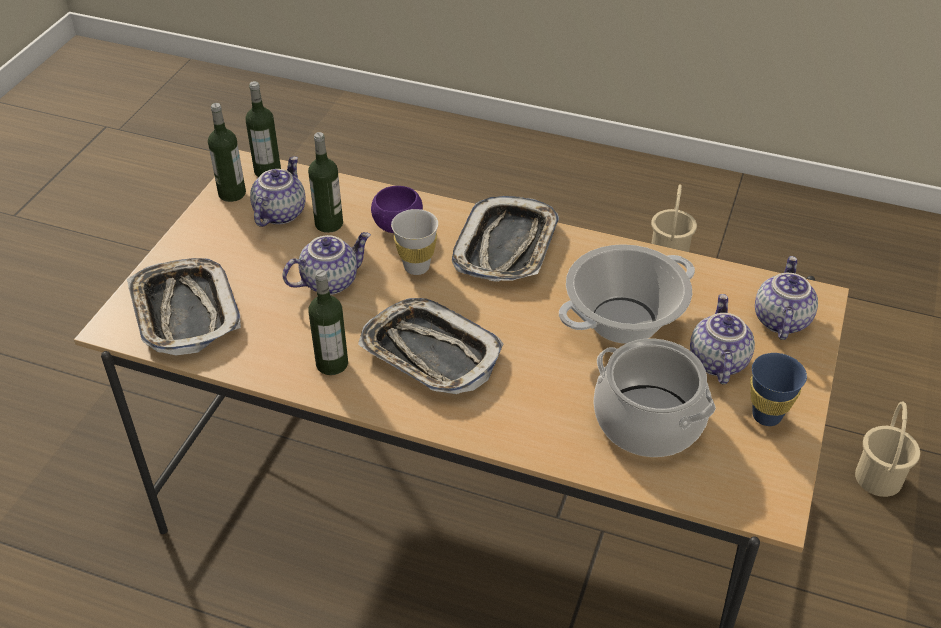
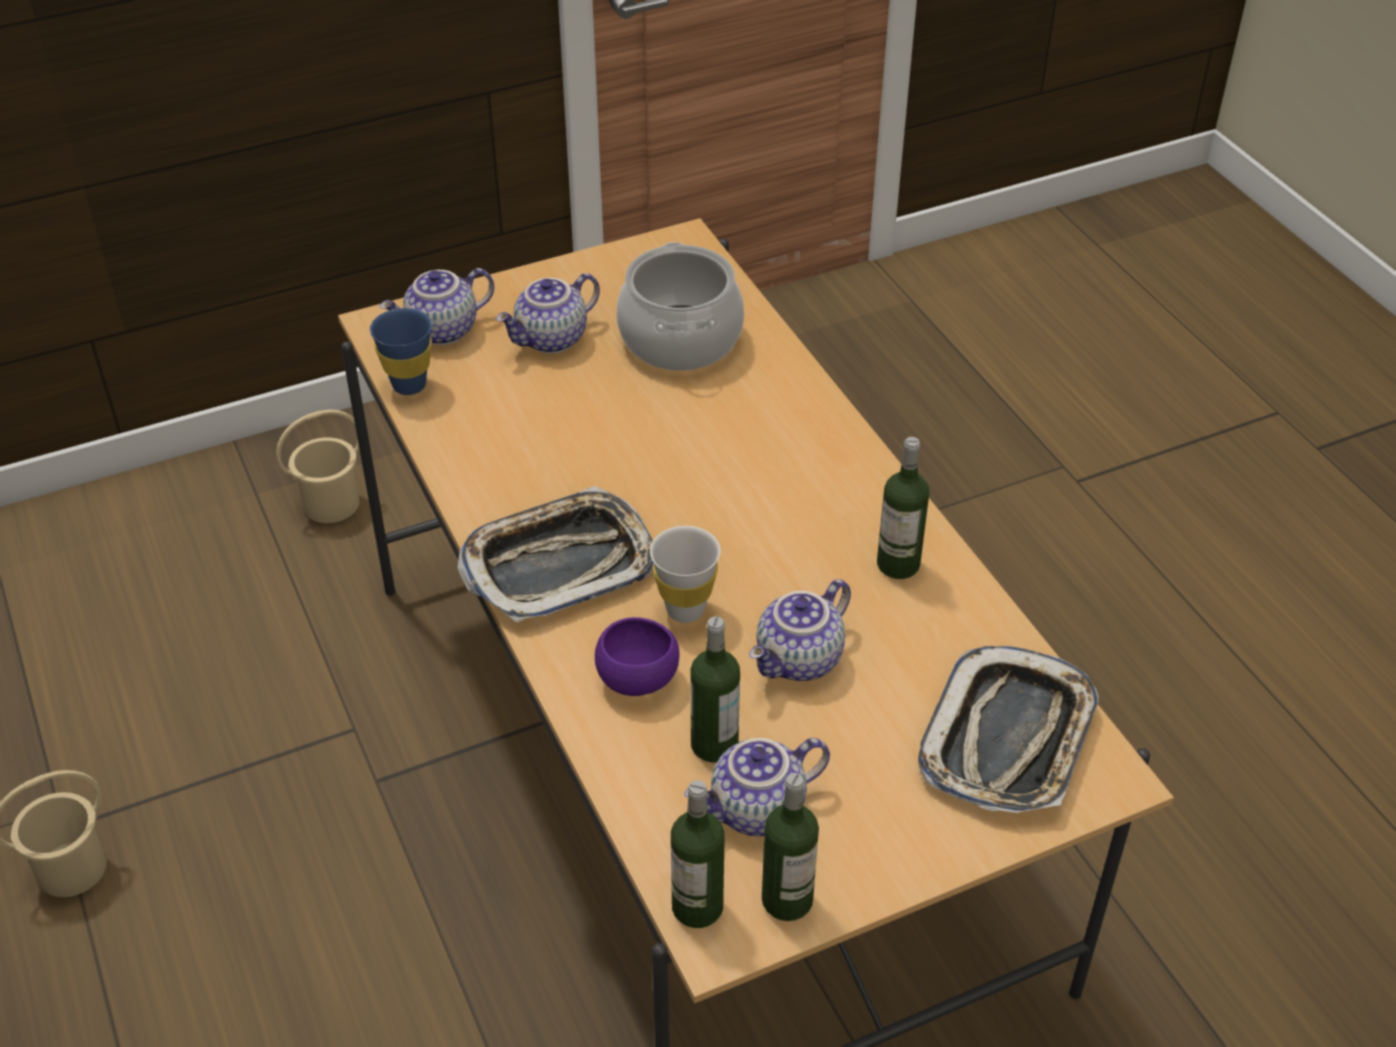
camera: 135 degrees left, 0 degrees up
teapot [282,232,371,295] -> teapot turned 60 degrees counterclockwise [749,579,851,681]
tray [358,298,504,394] -> none
cooking pot [559,244,695,344] -> none
blue cup [750,353,807,426] -> blue cup moved to [370,308,432,395]

